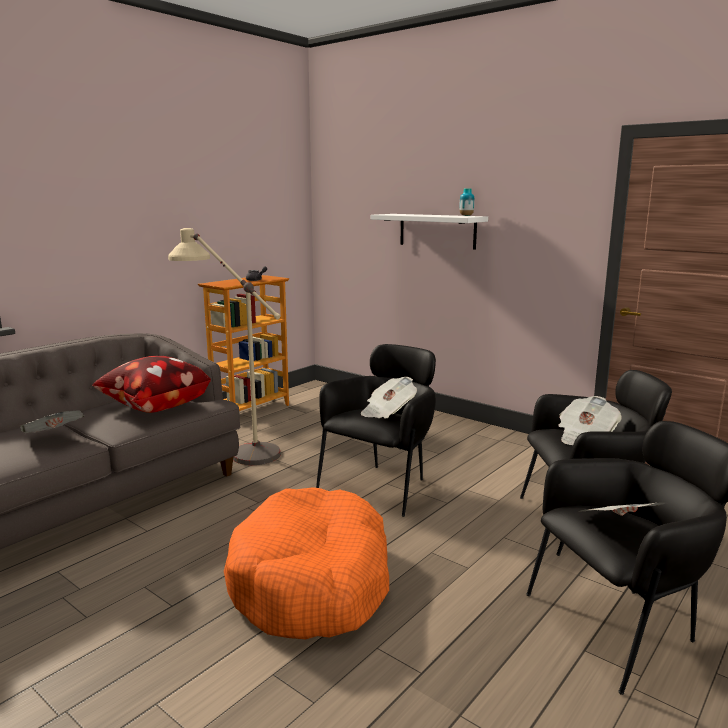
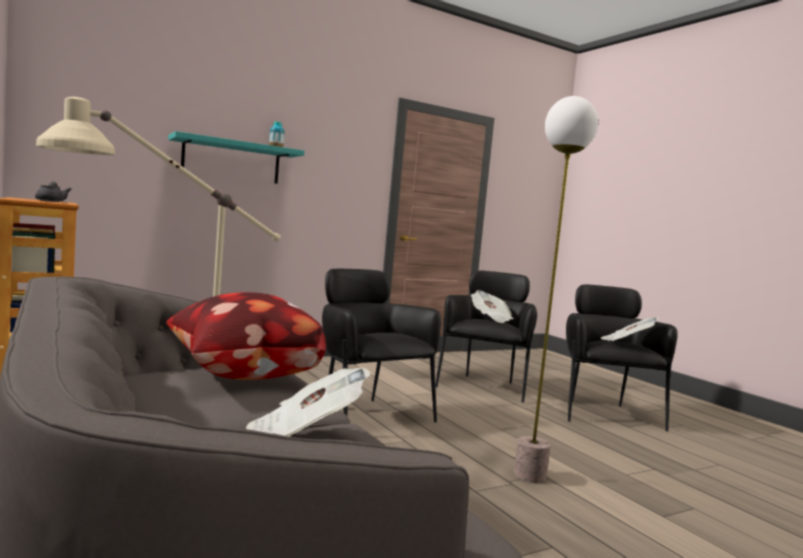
camera: 70 degrees left, 10 degrees down
orange dog bed [224,487,389,639] -> floor lamp [514,96,598,483]
newspaper [361,377,417,419] -> none
white shelf [371,214,488,250] -> turquoise shelf [168,131,305,184]

